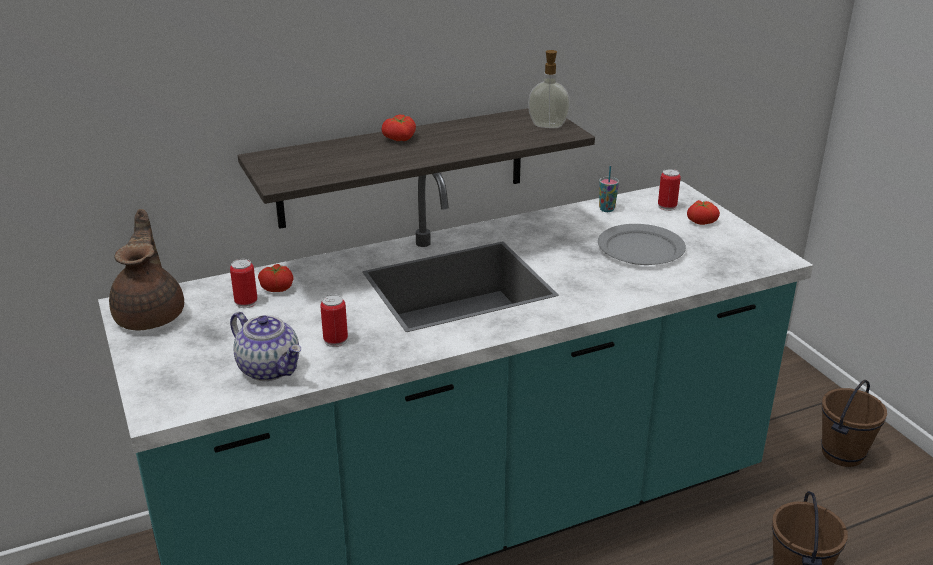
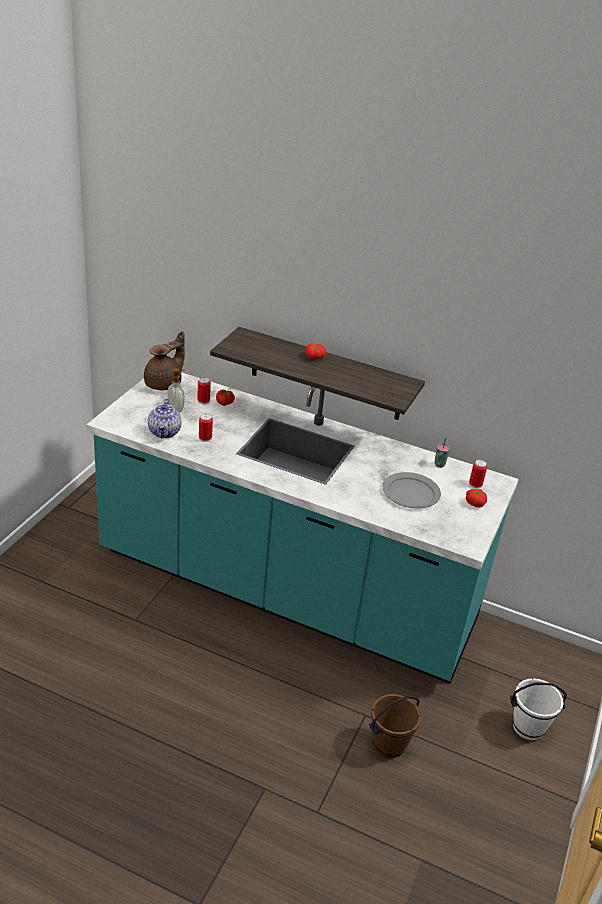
camera: 45 degrees right, 5 degrees up
soap dispenser [528,50,570,128] -> soap dispenser moved to [168,368,185,413]
brown bucket [821,380,887,467] -> white bucket [510,678,567,740]

